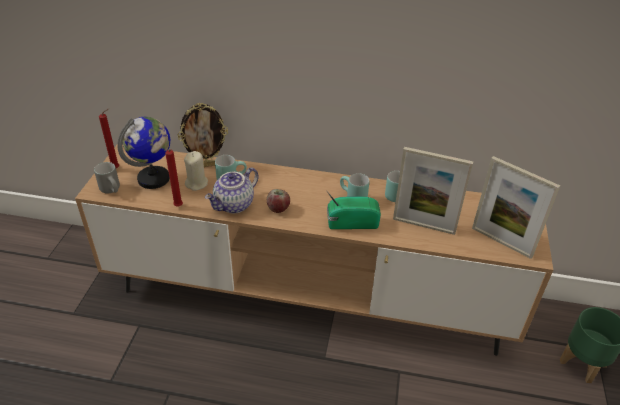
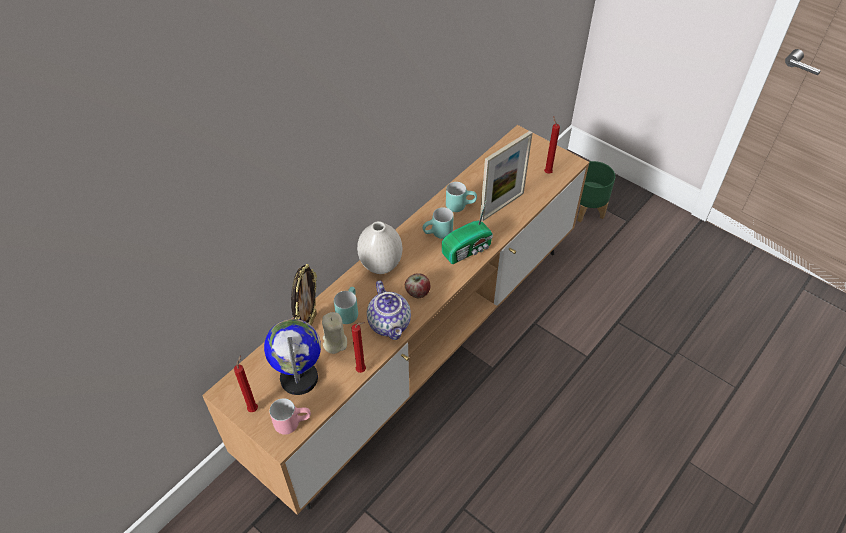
camera: 60 degrees left, 10 degrees up
grey mug [94,162,120,193] -> pink mug [270,398,311,435]
radio [327,192,381,229] -> radio turned 150 degrees counterclockwise [442,199,493,264]
picture frame [472,156,560,259] -> red candle [544,116,560,174]
none -> white vase [357,221,402,274]

